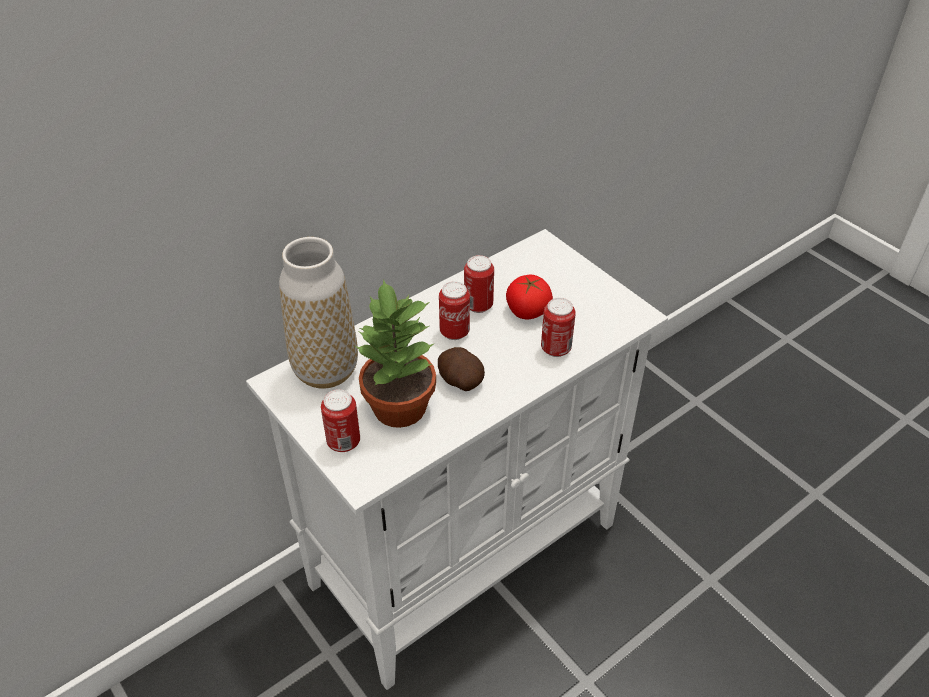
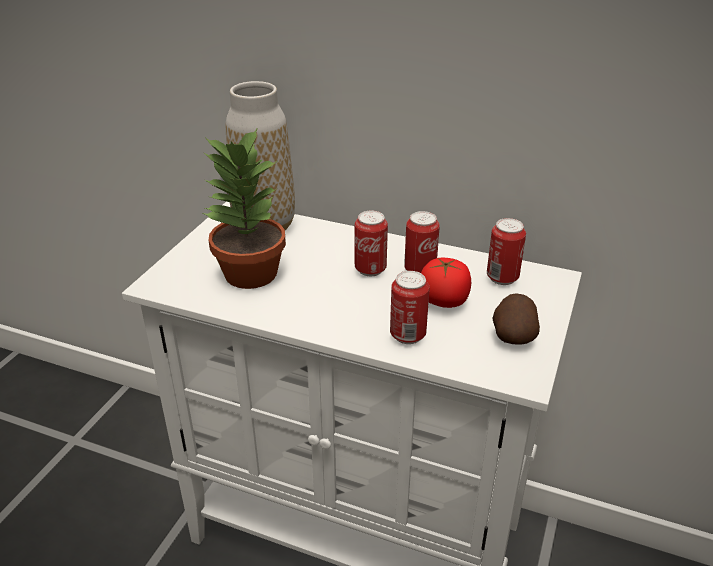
camera: 60 degrees right, 10 degrees down
can [321,389,360,452] -> can moved to [487,218,526,285]
potato [438,347,485,391] -> potato moved to [493,293,540,345]

